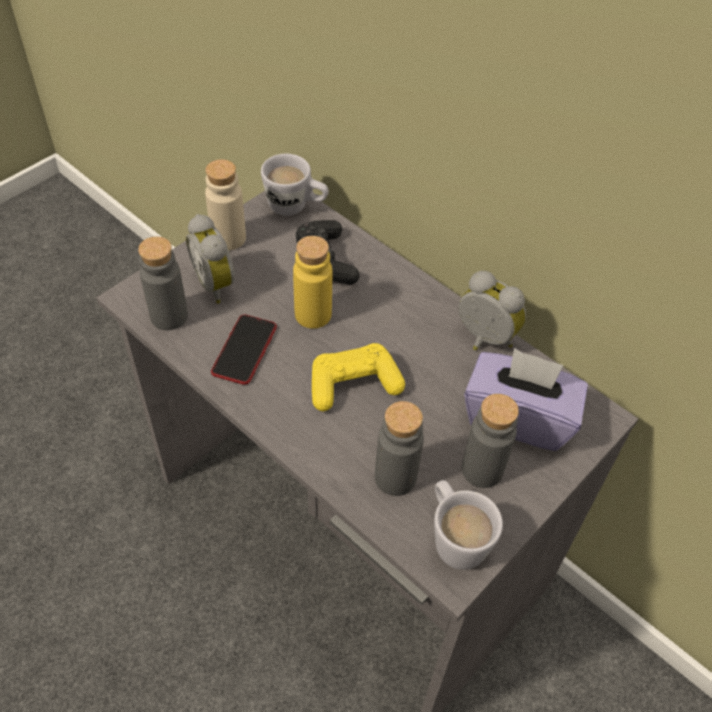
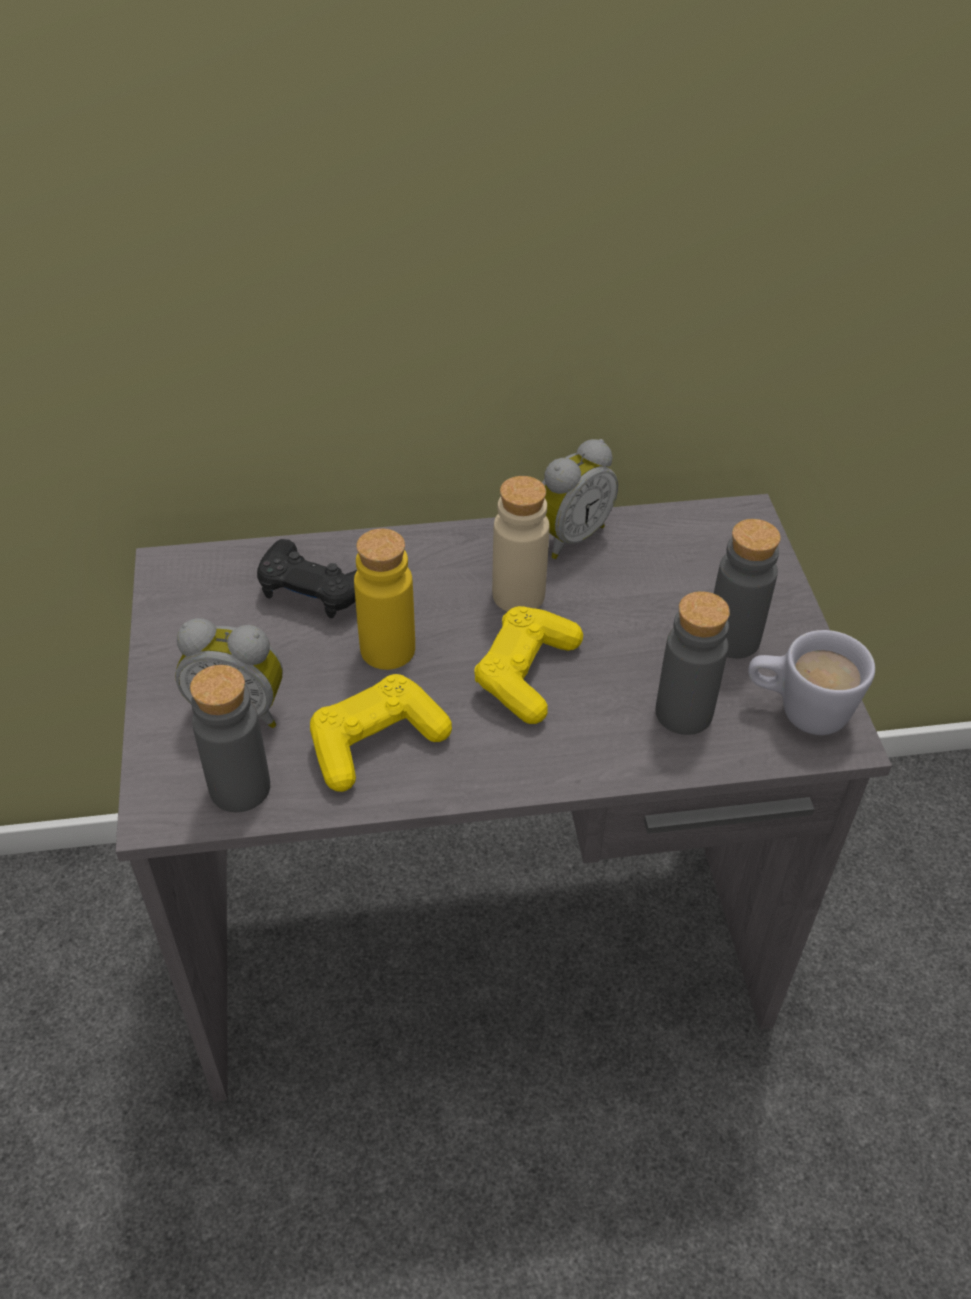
camera: 50 degrees left, 5 degrees down
beige bottle [205,159,246,250] -> beige bottle moved to [492,476,549,612]
phone [211,315,277,385] -> yellow game controller [310,674,452,792]
white mug [261,154,329,216] -> none
alarm clock [459,271,526,351] -> alarm clock turned 150 degrees clockwise [542,439,618,559]
purple tissue box [464,348,588,451] -> none

